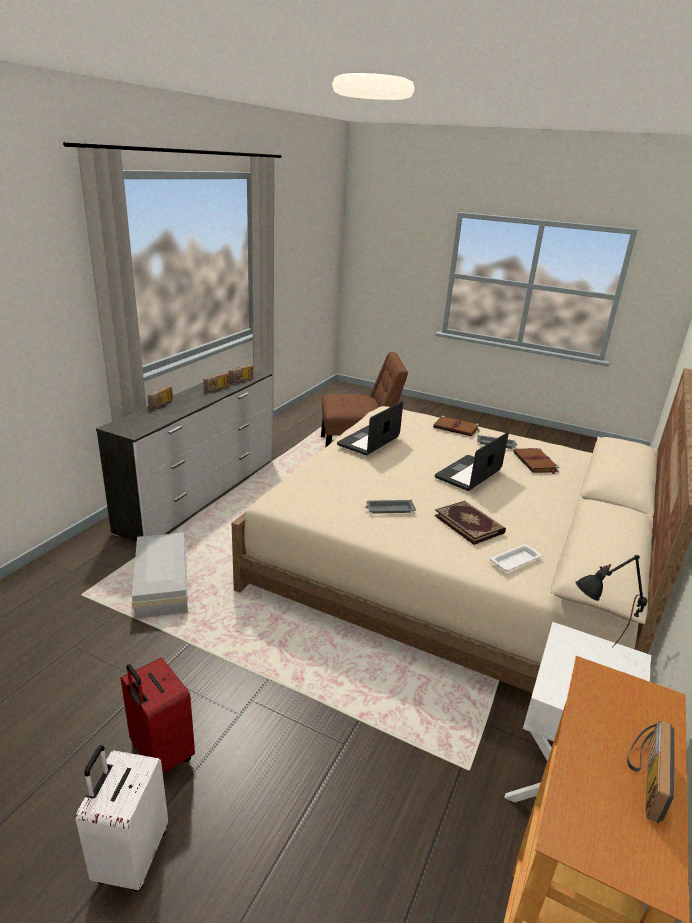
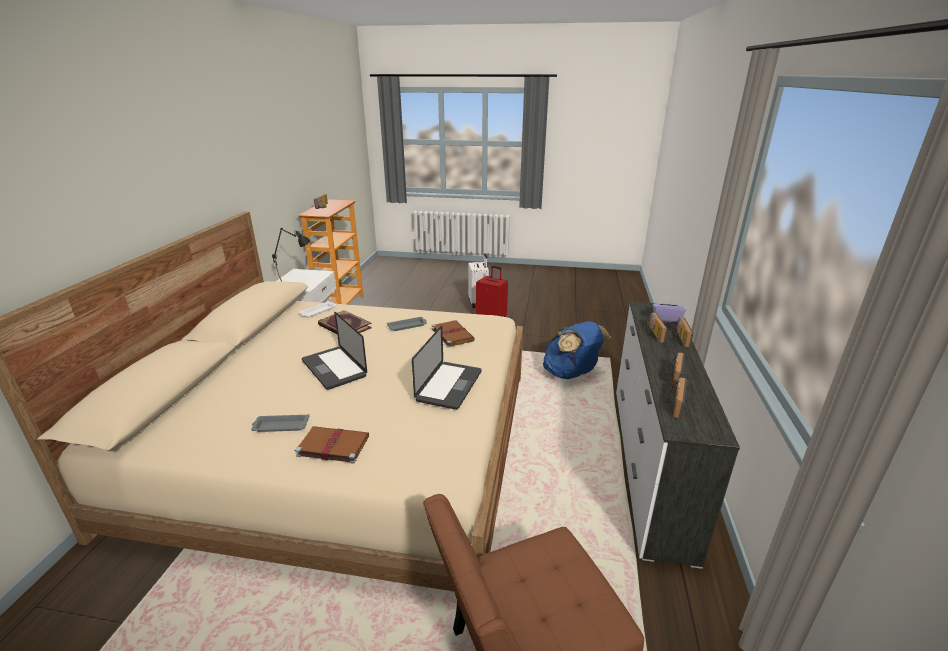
camera: 165 degrees right, 0 degrees up
white storage box [132,533,188,620] -> blue backpack [543,321,611,379]
laptop [435,432,509,491] -> laptop turned 120 degrees clockwise [302,312,367,390]
brown book [513,448,560,474] -> brown book moved to [432,320,475,347]
none -> radio [644,313,668,343]
none -> purple tissue box [652,296,686,322]

